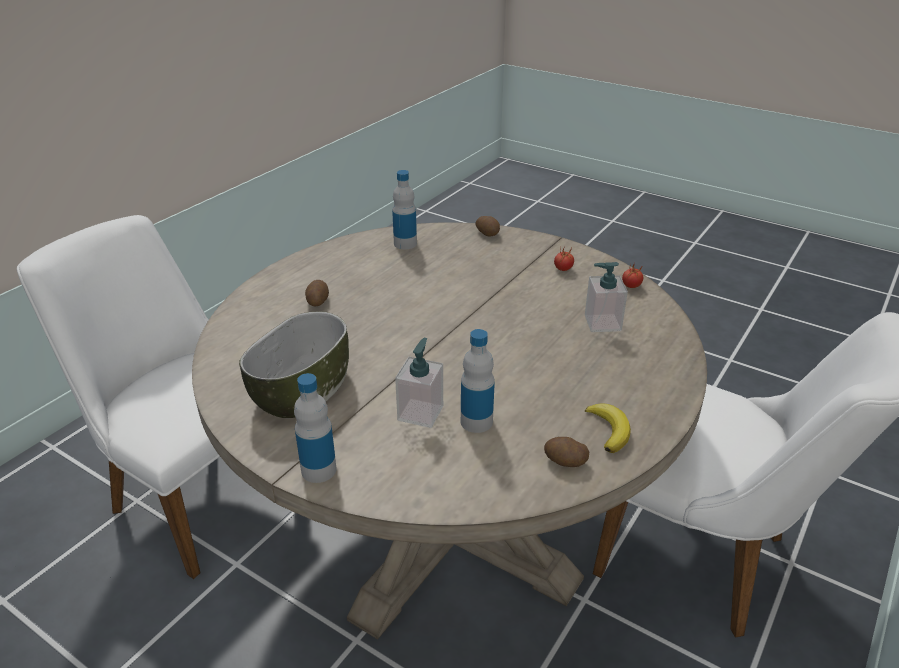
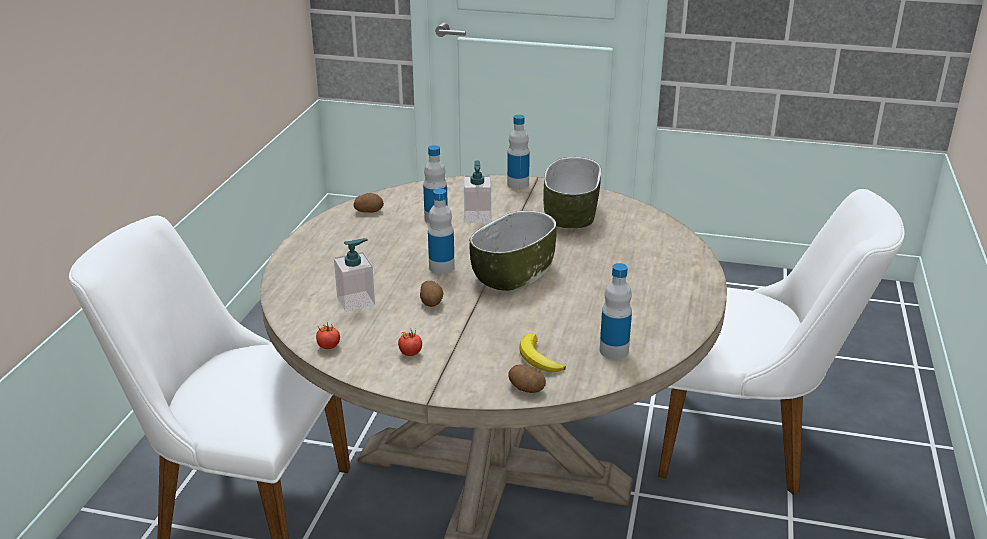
camera: 160 degrees right, 5 degrees down
potato [305,280,329,307] -> potato moved to [420,281,444,307]
banana [585,403,631,453] -> banana moved to [519,333,566,372]
none -> bottle [428,188,455,274]
none -> bowl [469,211,557,291]

